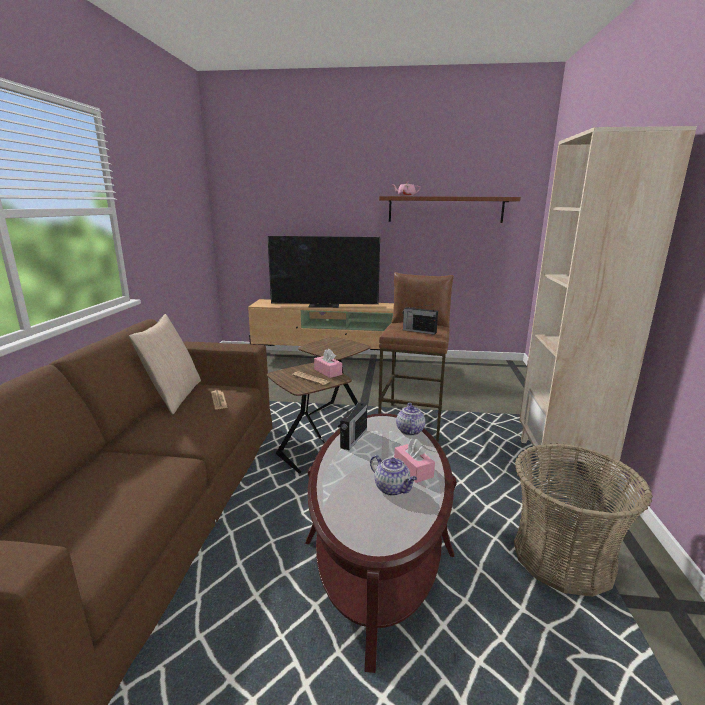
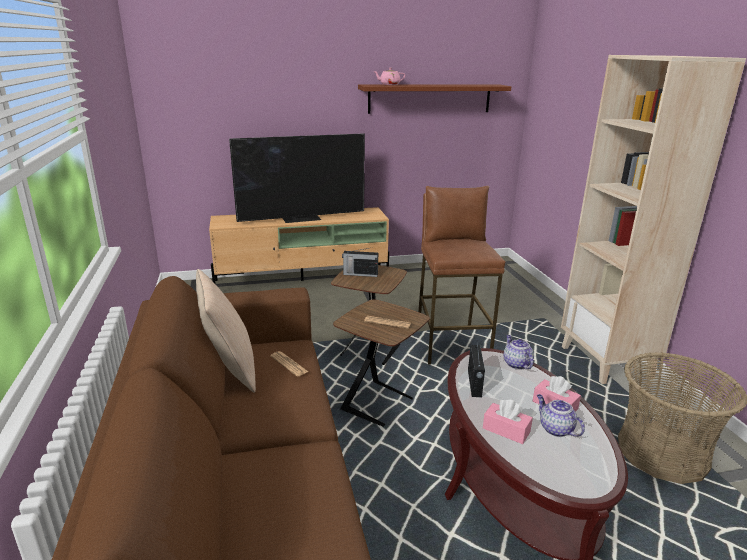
camera: 20 degrees left, 5 degrees up
pink tissue box [314,349,342,378] -> pink tissue box moved to [483,399,533,444]
teapot [370,455,417,496] -> teapot turned 150 degrees counterclockwise [537,394,585,437]
radio [403,305,438,335] -> radio moved to [342,247,378,277]

